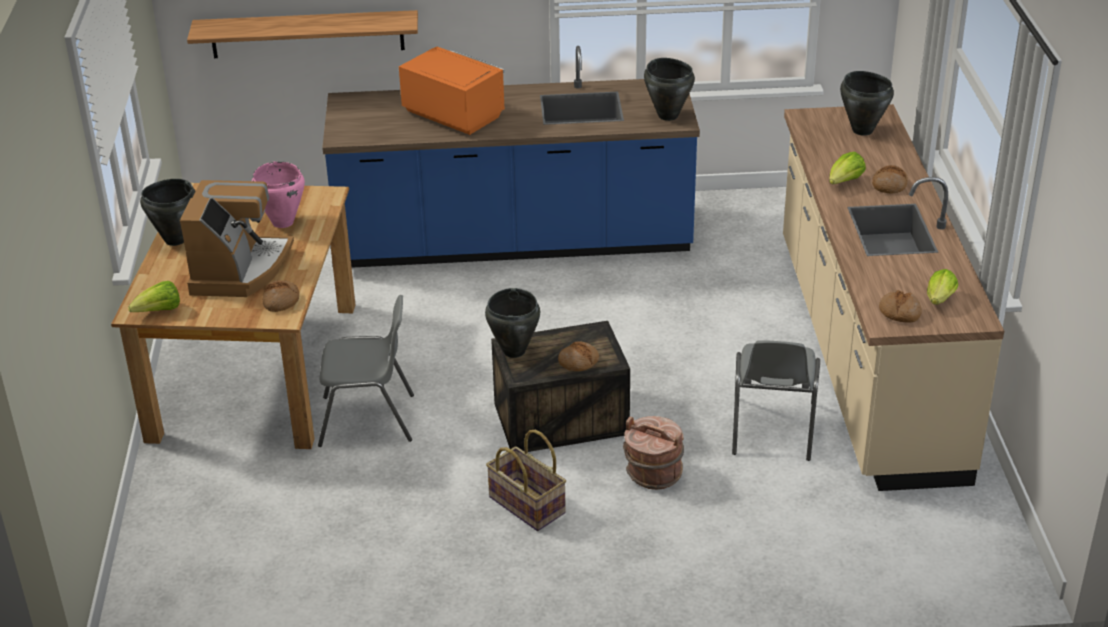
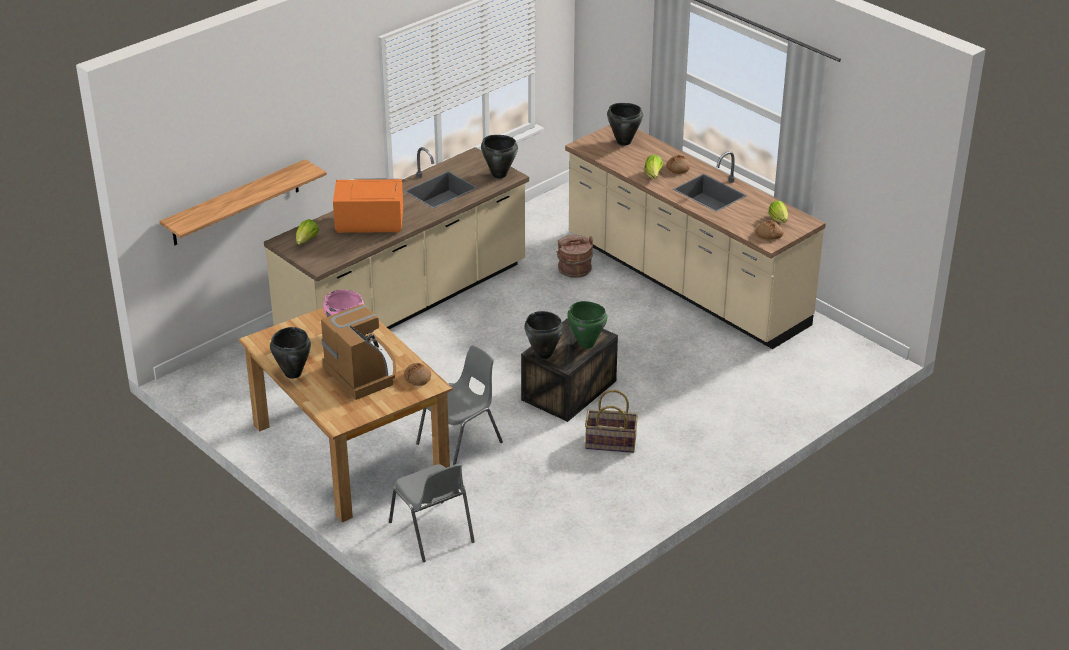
camera: 40 degrees left, 0 degrees up
lettuce [128,281,180,312] -> lettuce moved to [296,219,319,245]
blue counter [322,46,700,268] -> beige counter [264,147,529,329]
bread [558,341,599,371] -> green cooking pot [567,301,607,349]
brown bucket [623,416,684,490] -> brown bucket moved to [556,235,593,278]
grey chair [732,340,820,461] -> grey chair moved to [389,464,475,562]

